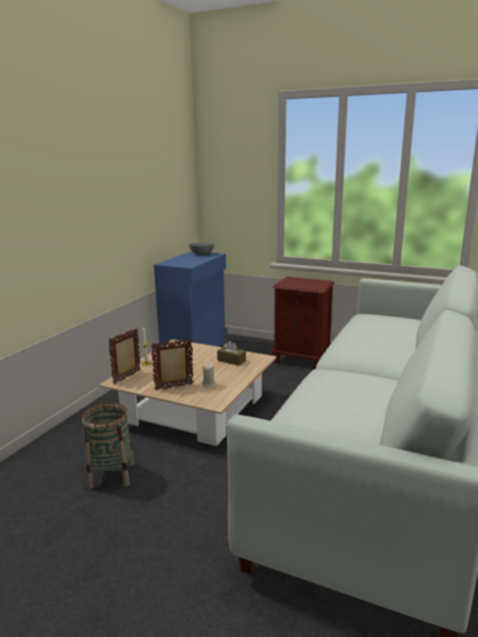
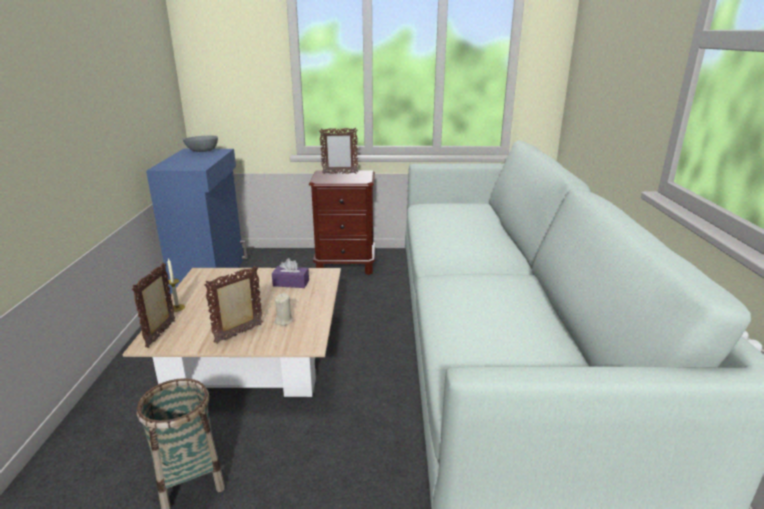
camera: 25 degrees left, 5 degrees up
brown tissue box [217,341,246,366] -> purple tissue box [272,258,309,288]
none -> picture frame [319,127,358,174]

